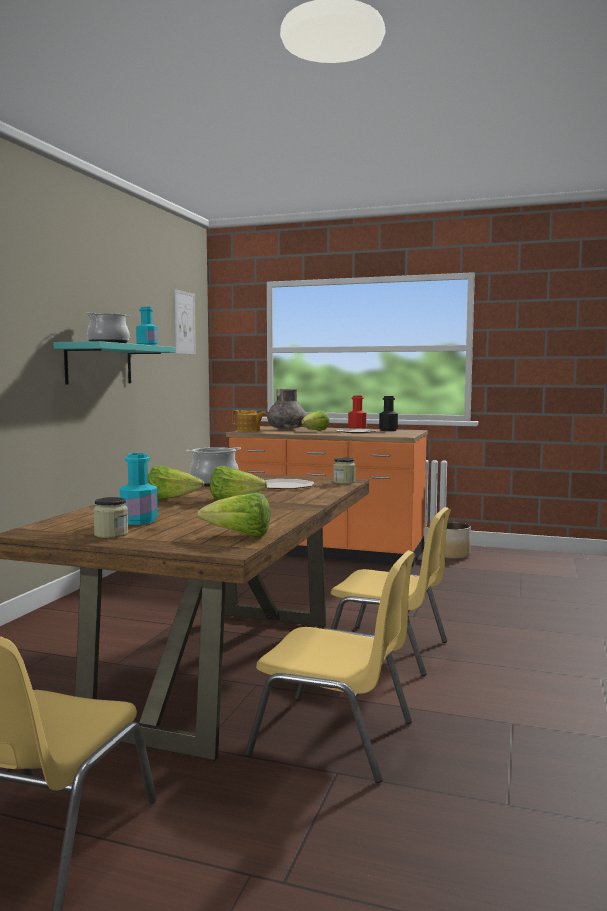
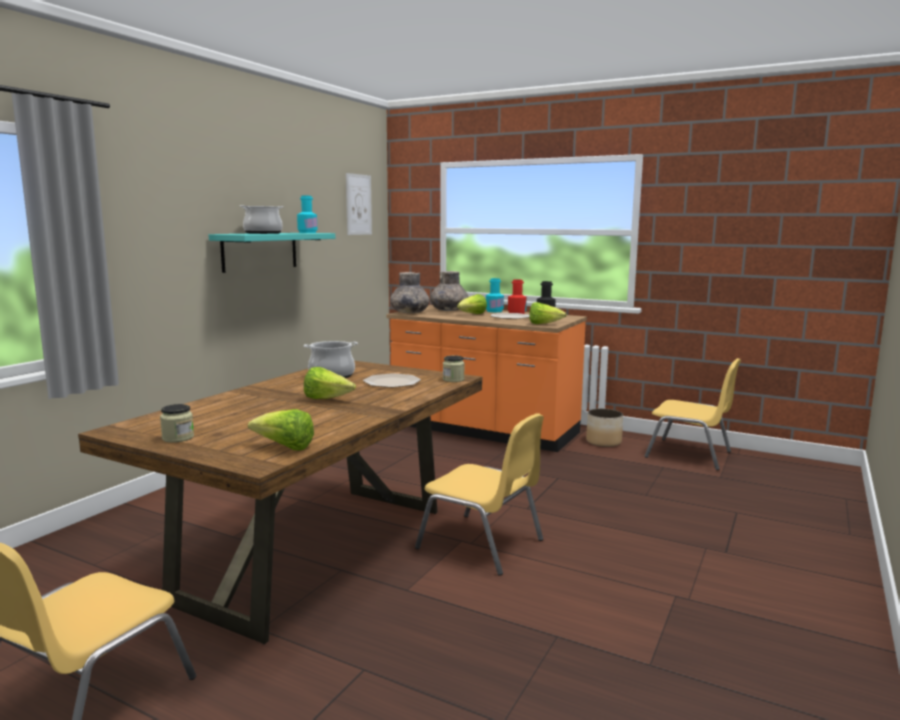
camera: 10 degrees right, 5 degrees up
turquoise bottle [120,453,158,525] -> turquoise bottle moved to [486,278,504,312]
lettuce [148,465,204,500] -> lettuce moved to [529,302,567,324]
teapot [232,410,266,432] -> grey vase [390,272,430,313]
yellow chair [245,550,415,783] -> yellow chair moved to [645,358,741,470]

